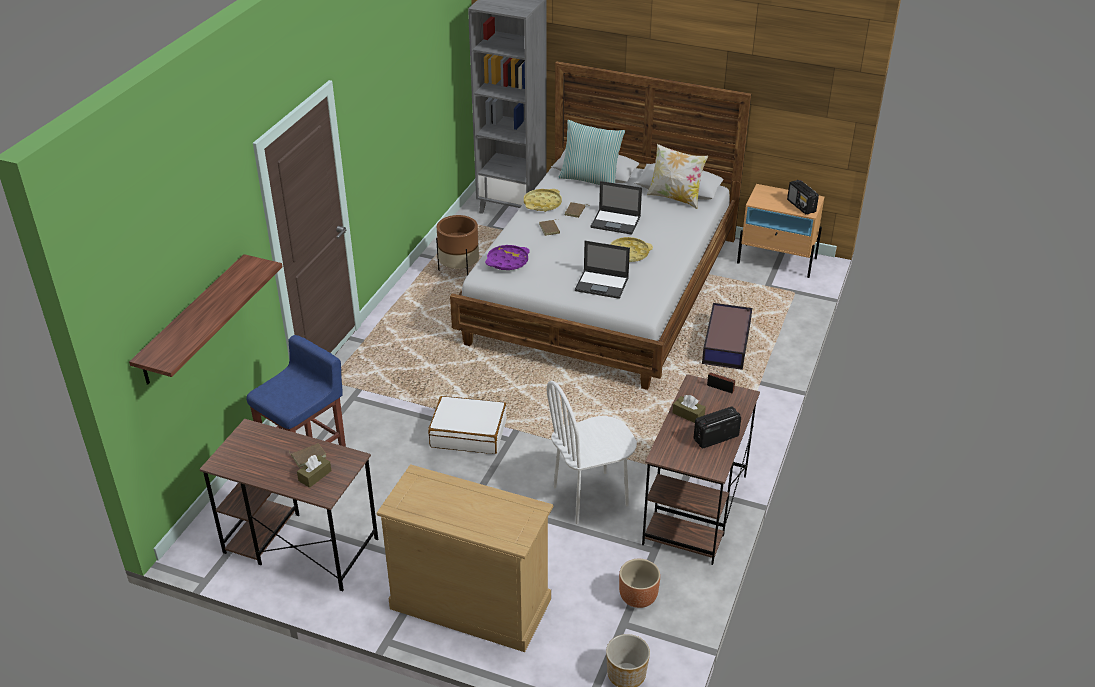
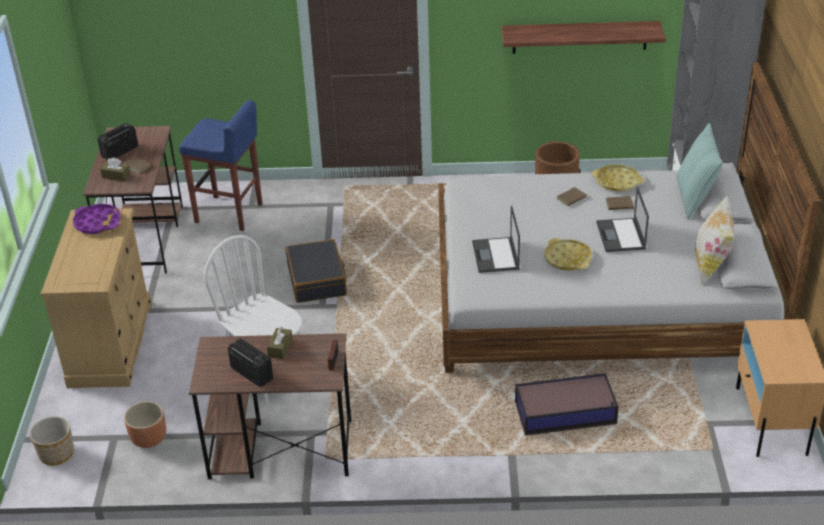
camera: 70 degrees right, 0 degrees up
shelf [129,254,283,385] -> shelf moved to [501,21,666,54]
white suitcase [428,396,507,454] -> black suitcase [286,239,347,303]
purple tray [485,245,530,270] -> purple tray moved to [73,204,121,234]
radio [787,180,819,215] -> radio moved to [97,123,138,160]

